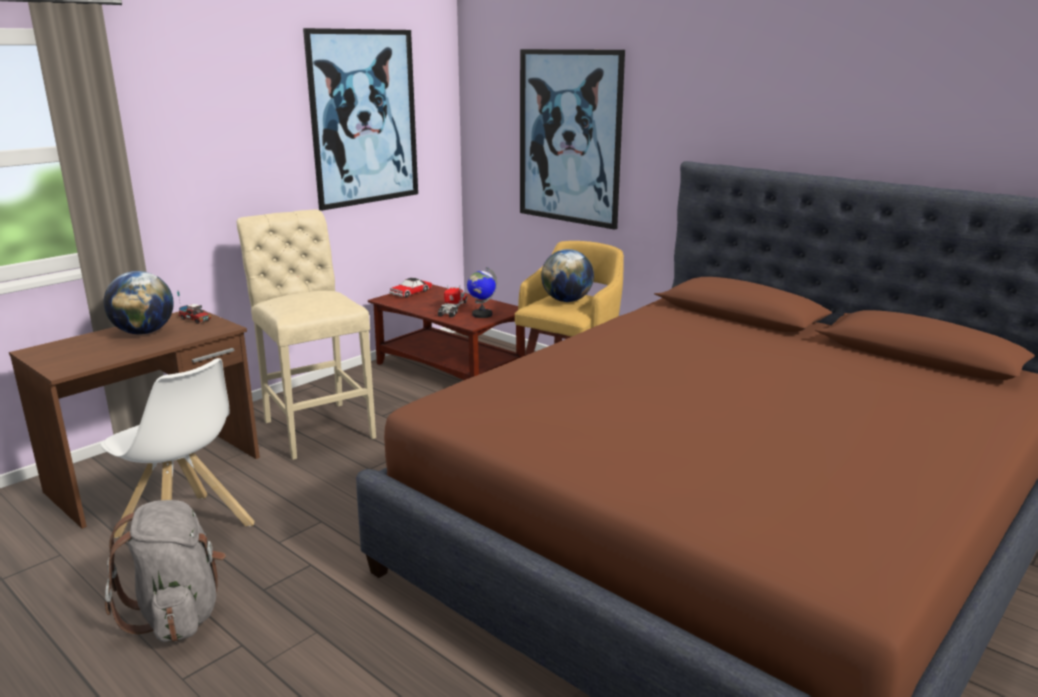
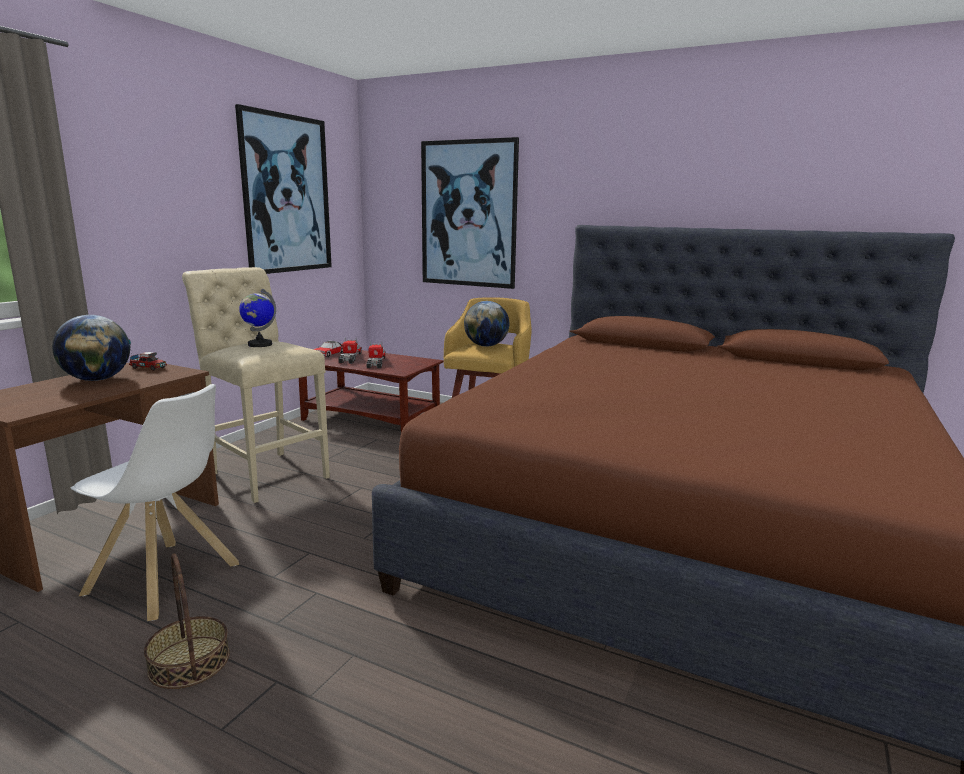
camera: 15 degrees left, 5 degrees down
grey backpack [105,500,226,642] -> basket [144,553,230,689]
globe [467,267,497,318] -> globe moved to [239,289,276,347]
none -> toy truck [338,338,362,364]

